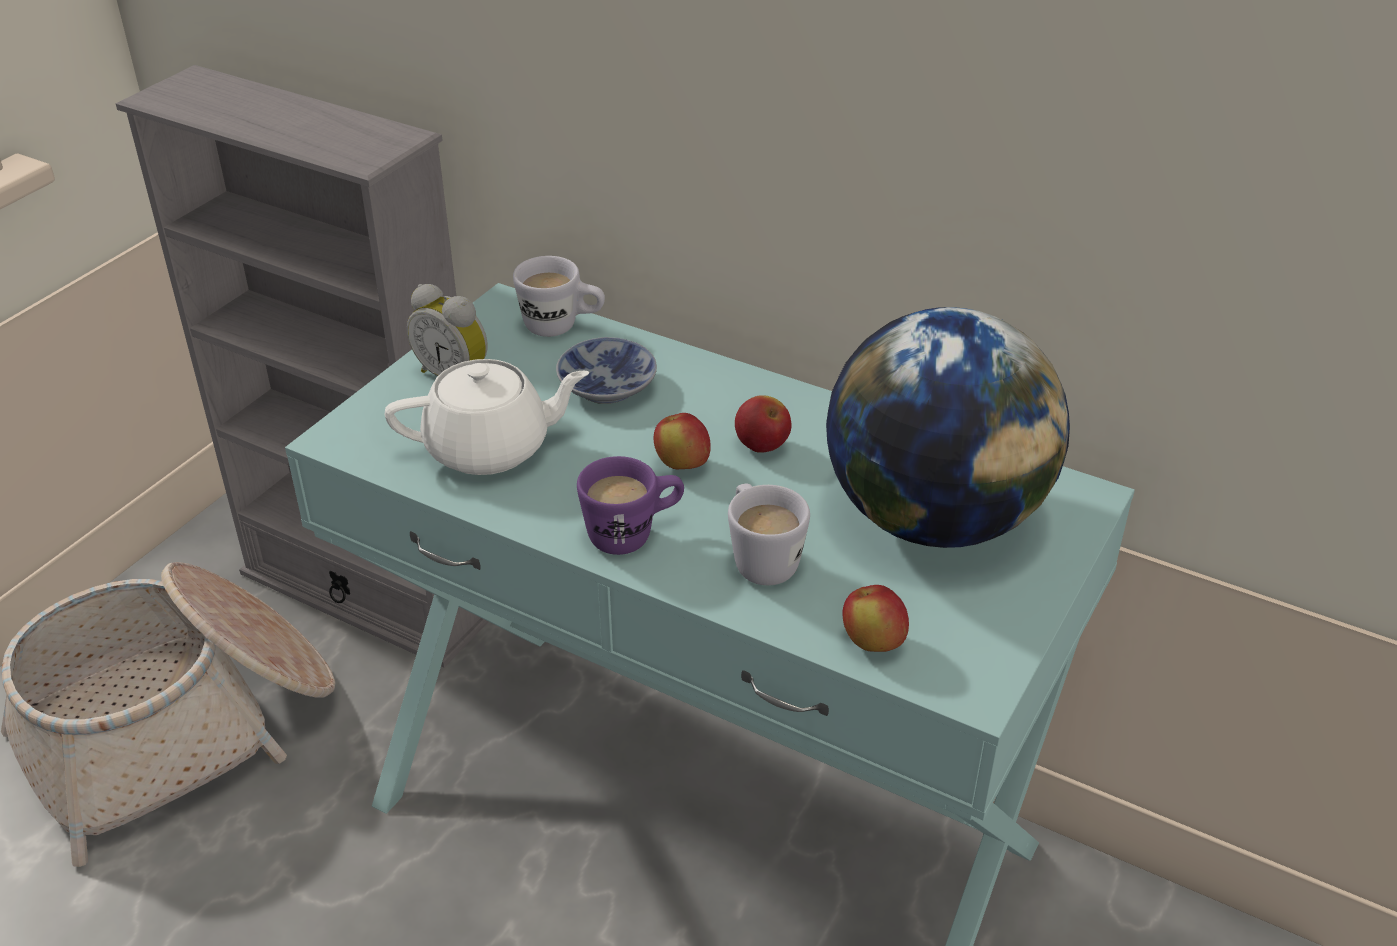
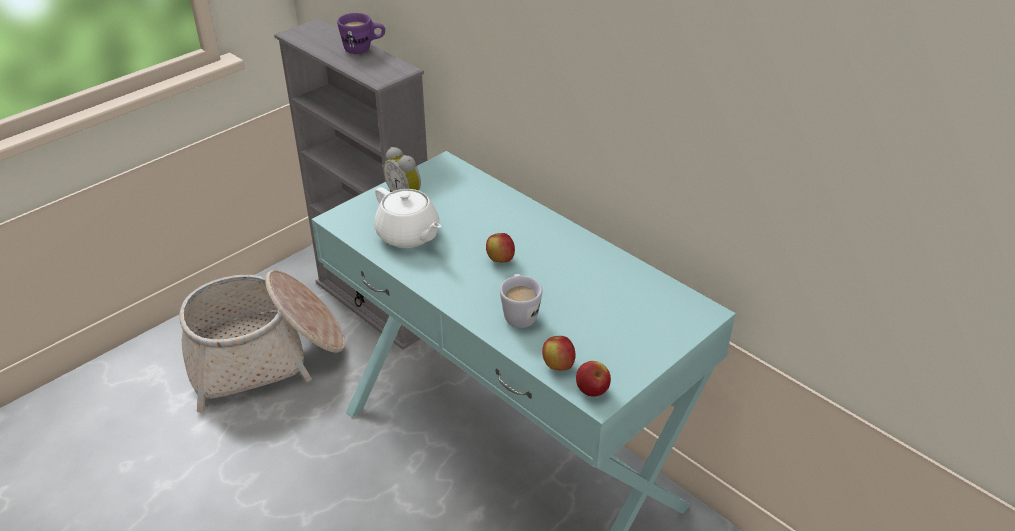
camera: 15 degrees right, 0 degrees up
white teapot [384,359,589,475] -> white teapot turned 45 degrees clockwise [374,187,441,248]
white mug [513,256,605,337] -> none
bowl [556,337,657,404] -> none
purple mug [577,456,684,555] -> purple mug moved to [337,13,385,54]
apple [735,395,791,453] -> apple moved to [576,361,611,397]
globe [826,307,1070,548] -> none

